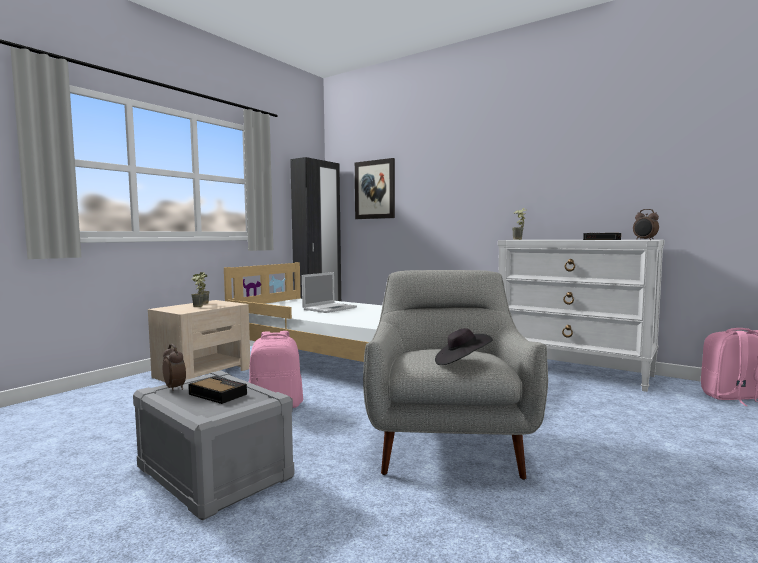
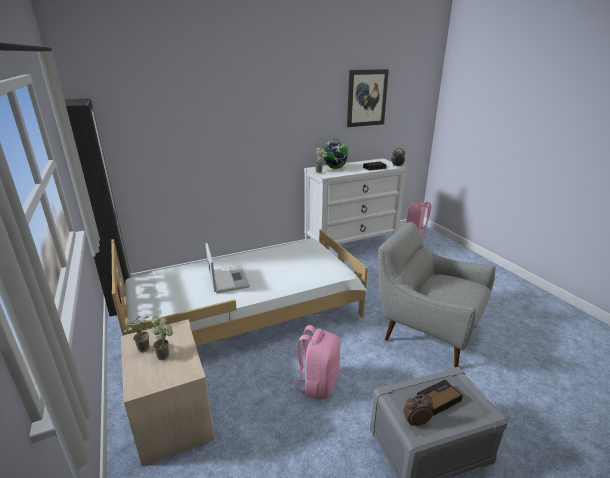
camera: 60 degrees left, 20 degrees up
picture [355,158,395,219] -> picture moved to [347,69,389,127]
black hat [435,328,492,365] -> none
none -> globe [323,139,349,169]

